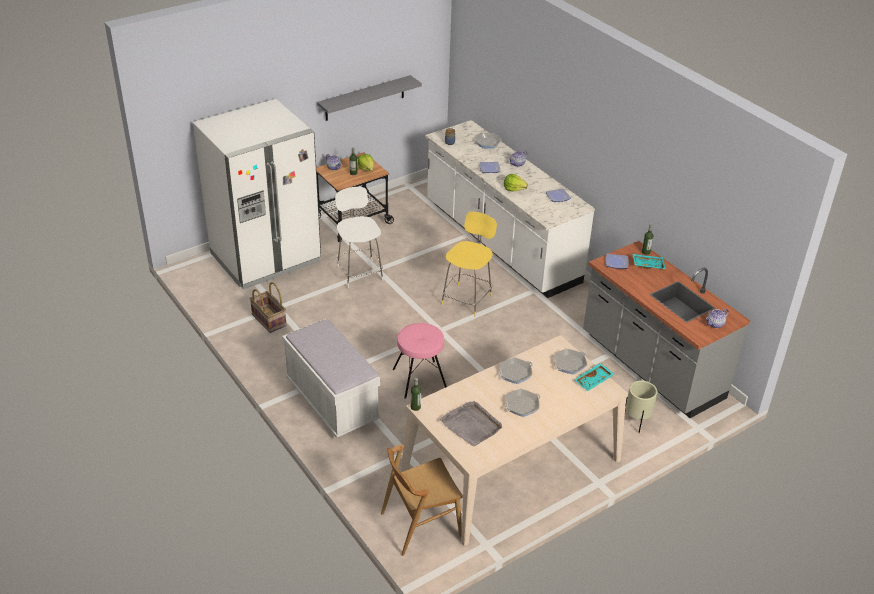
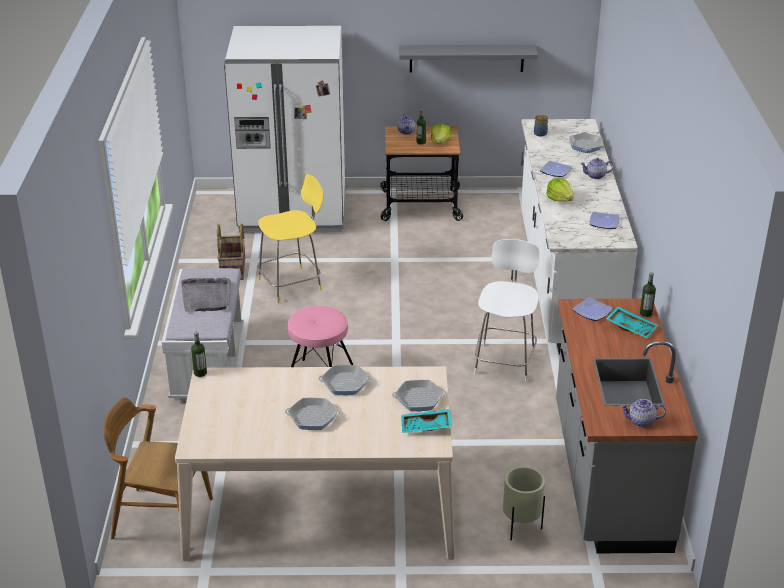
camera: 35 degrees right, 5 degrees down
white stool [335,187,383,288] -> white stool moved to [474,239,539,382]
grey tray [439,401,502,447] -> grey tray moved to [181,277,231,312]
yellow stool [441,212,497,316] -> yellow stool moved to [257,174,324,303]

